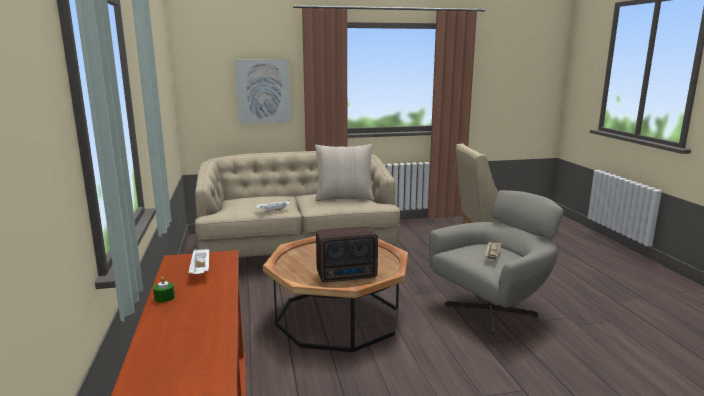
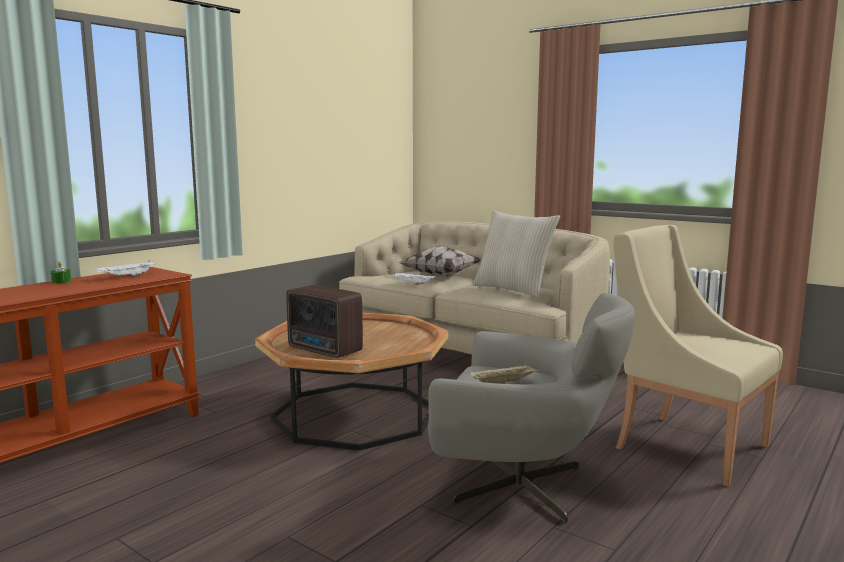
camera: 50 degrees right, 5 degrees down
picture [235,59,291,124] -> none
none -> pillow [398,246,481,277]

